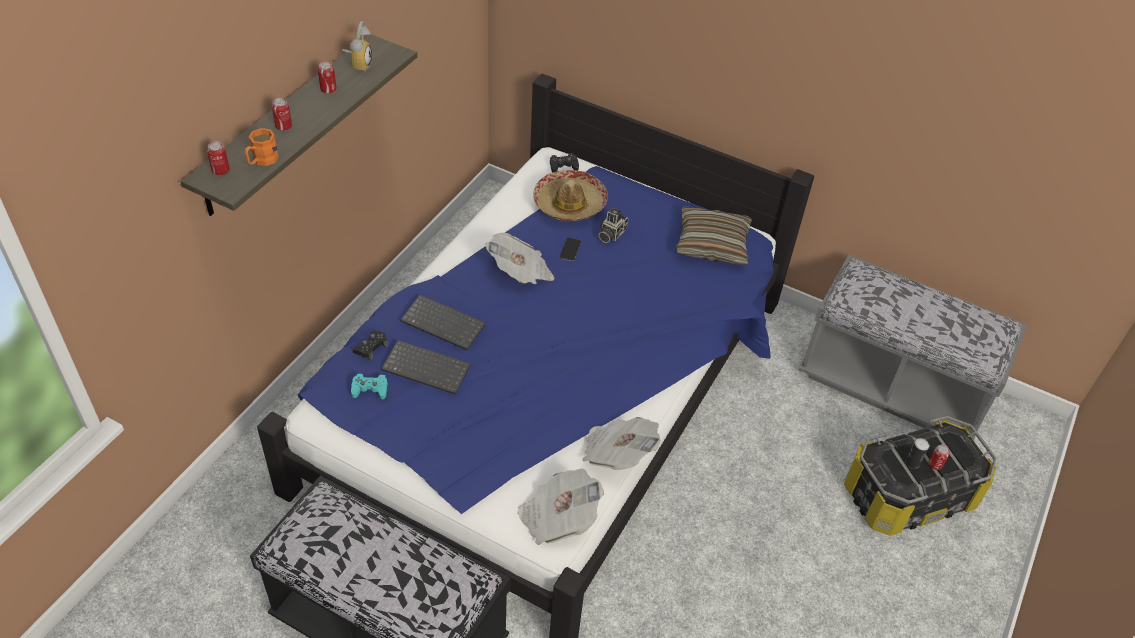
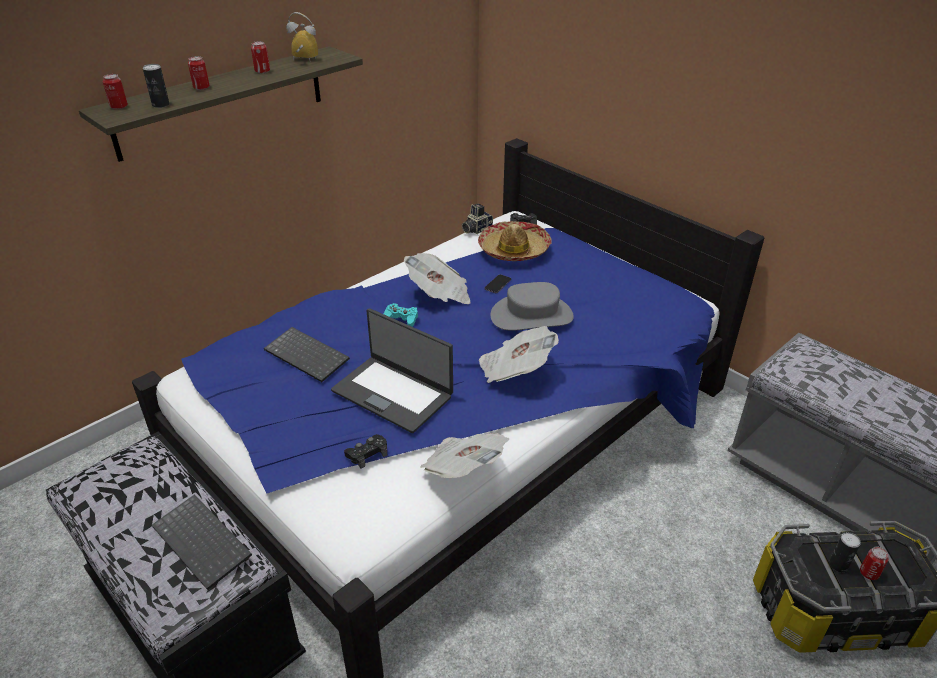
camera: 20 degrees right, 10 degrees down
orange mug [245,128,279,166] -> can [143,64,170,108]
alarm clock [342,21,373,72] -> alarm clock turned 105 degrees counterclockwise [286,12,318,61]
turquoise game controller [351,373,388,400] -> turquoise game controller moved to [384,303,418,327]
black game controller [352,330,388,361] -> black game controller moved to [344,434,387,468]
keyboard [400,295,486,350] -> keyboard moved to [152,494,252,590]
newspaper [517,468,604,545] -> newspaper moved to [479,326,559,383]
camera [598,208,628,243] -> camera moved to [462,203,493,234]
pillow [676,206,752,265] -> none
none -> laptop [331,308,453,433]
none -> grey hat [490,282,574,331]

